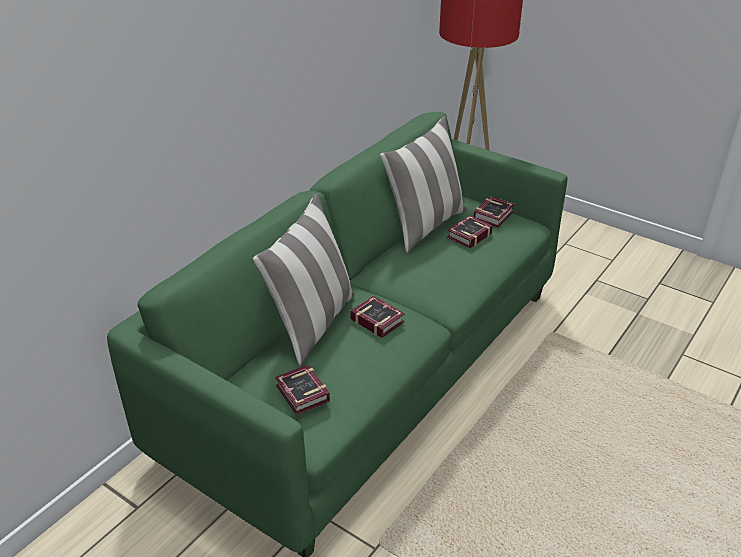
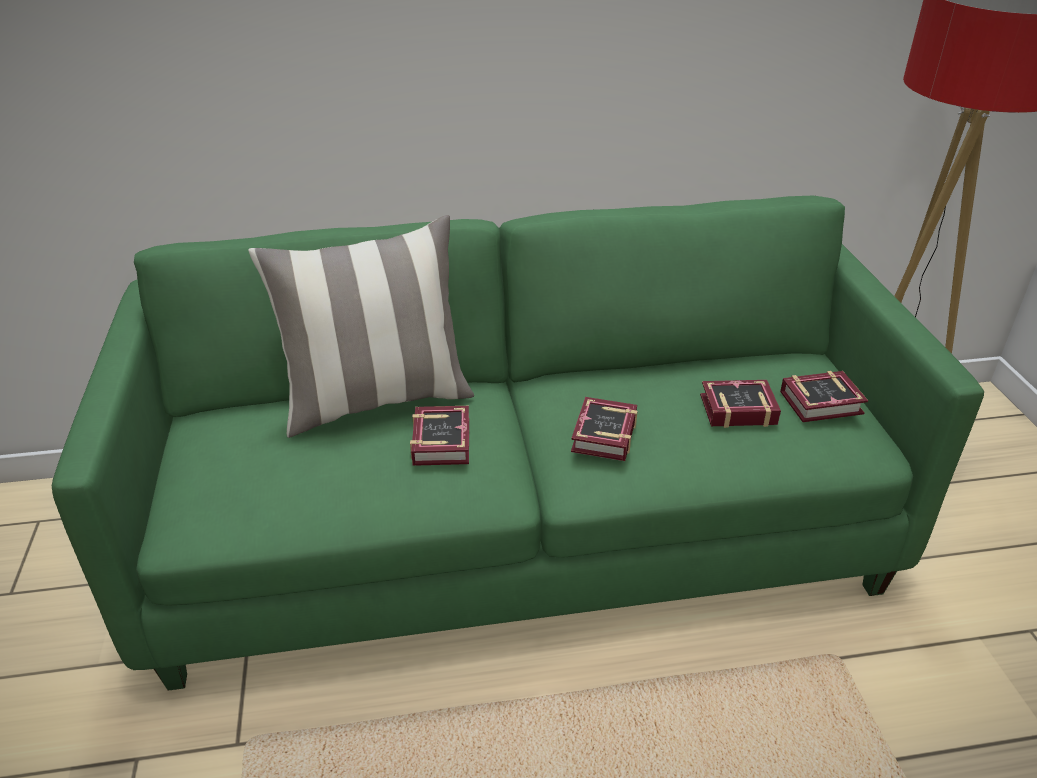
camera: 45 degrees right, 0 degrees up
book [275,365,330,415] -> book moved to [571,397,637,461]
pillow [380,116,466,253] -> none

